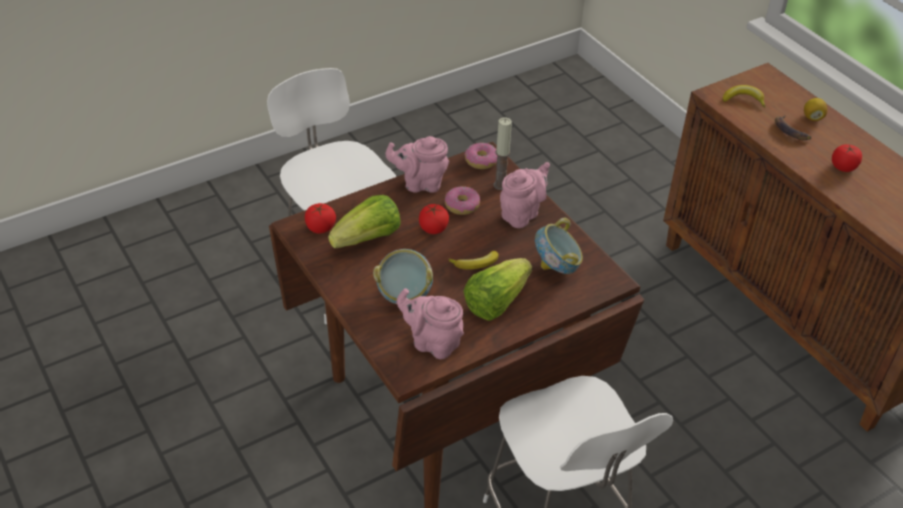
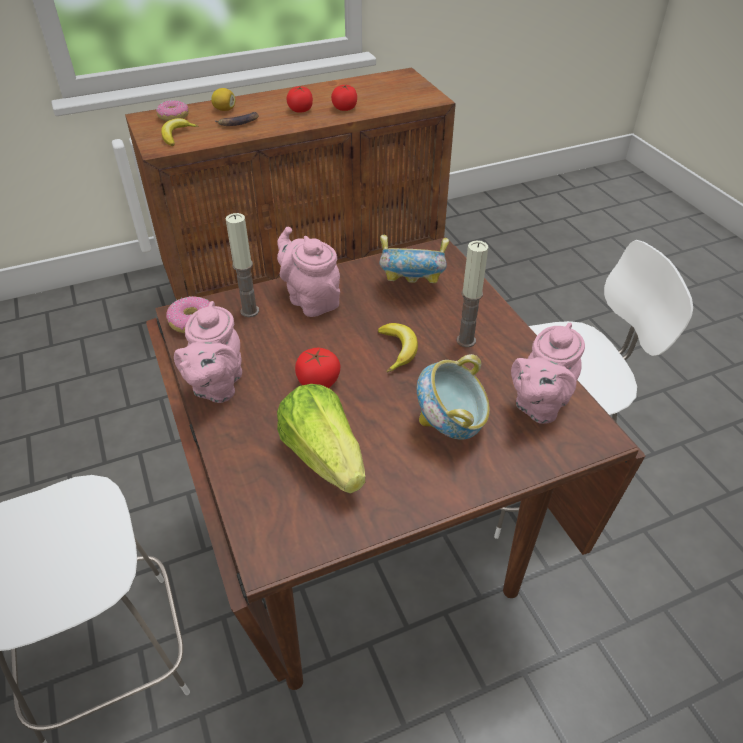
camera: 80 degrees left, 0 degrees up
tomato [305,203,336,233] -> tomato moved to [331,85,357,111]
donut [445,187,480,215] -> donut moved to [156,100,189,121]
lettuce [464,258,532,321] -> candle [456,241,488,347]

